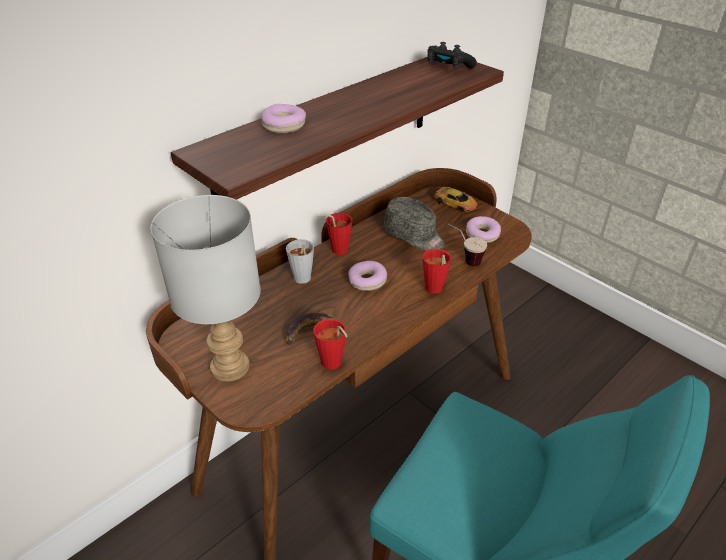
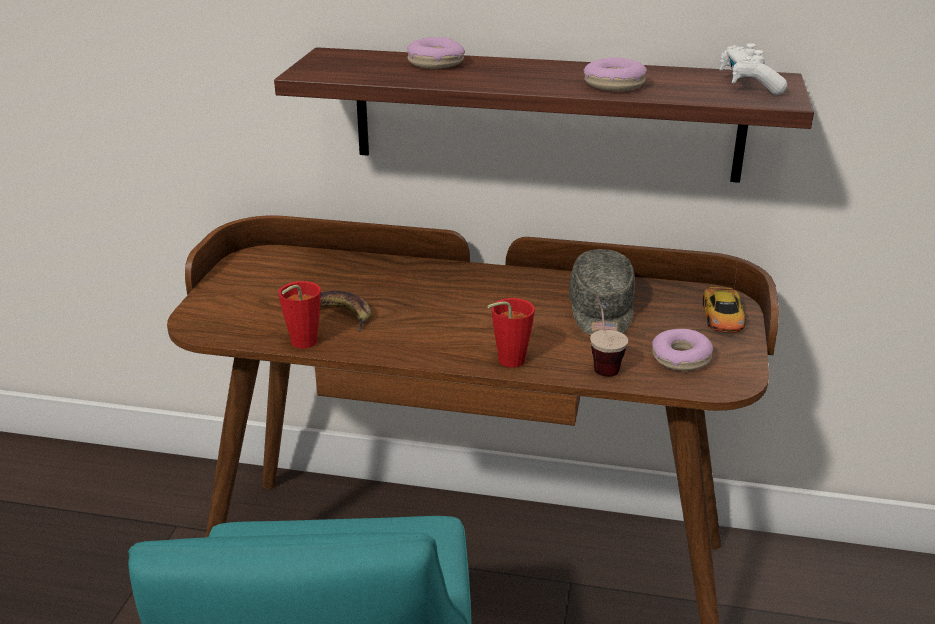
camera: 55 degrees right, 10 degrees down
grey table lamp [151,195,261,382] -> none
grey cup [286,239,314,284] -> none
red cup [317,213,353,255] -> none
donut [348,261,387,291] -> donut moved to [583,57,647,91]
black game controller [427,42,477,70] -> white game controller [720,43,787,95]

